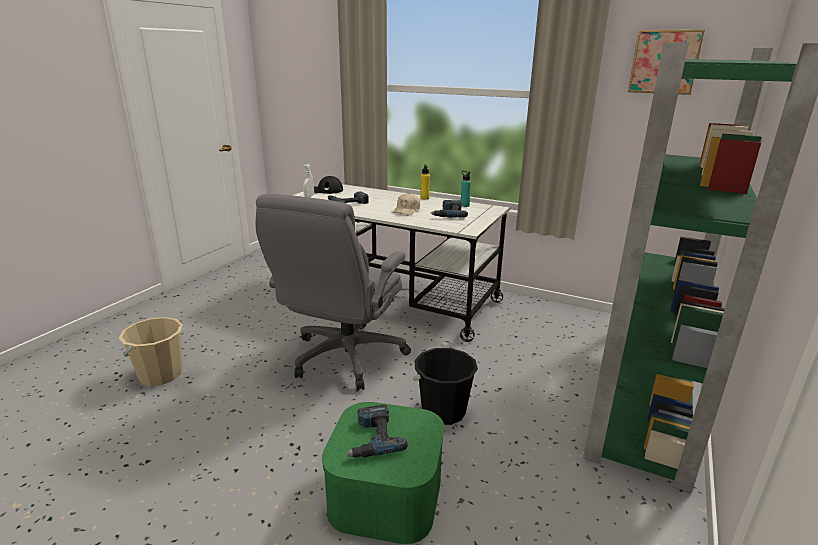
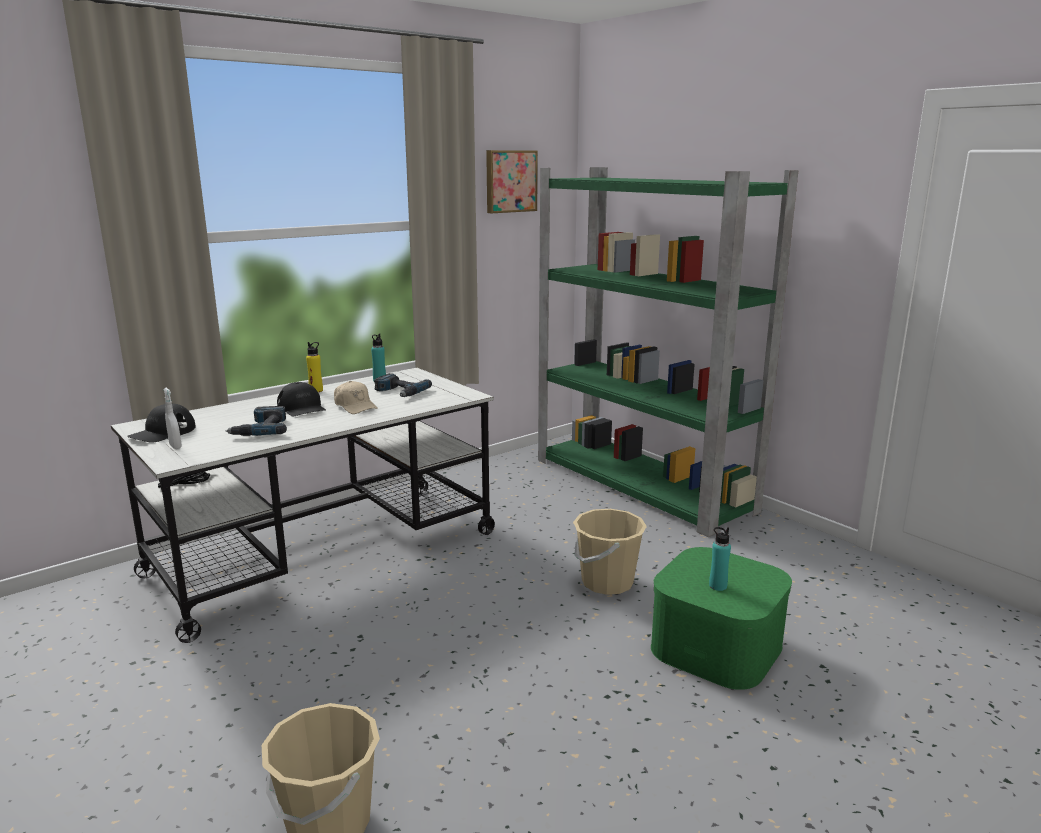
camera: 65 degrees left, 5 degrees down
grey office chair [256,194,411,390] -> none
power drill [346,405,408,457] -> turquoise bottle [709,527,731,591]
black bucket [413,348,478,425] -> beige bucket [573,509,647,595]
none -> black cap [277,382,326,416]

